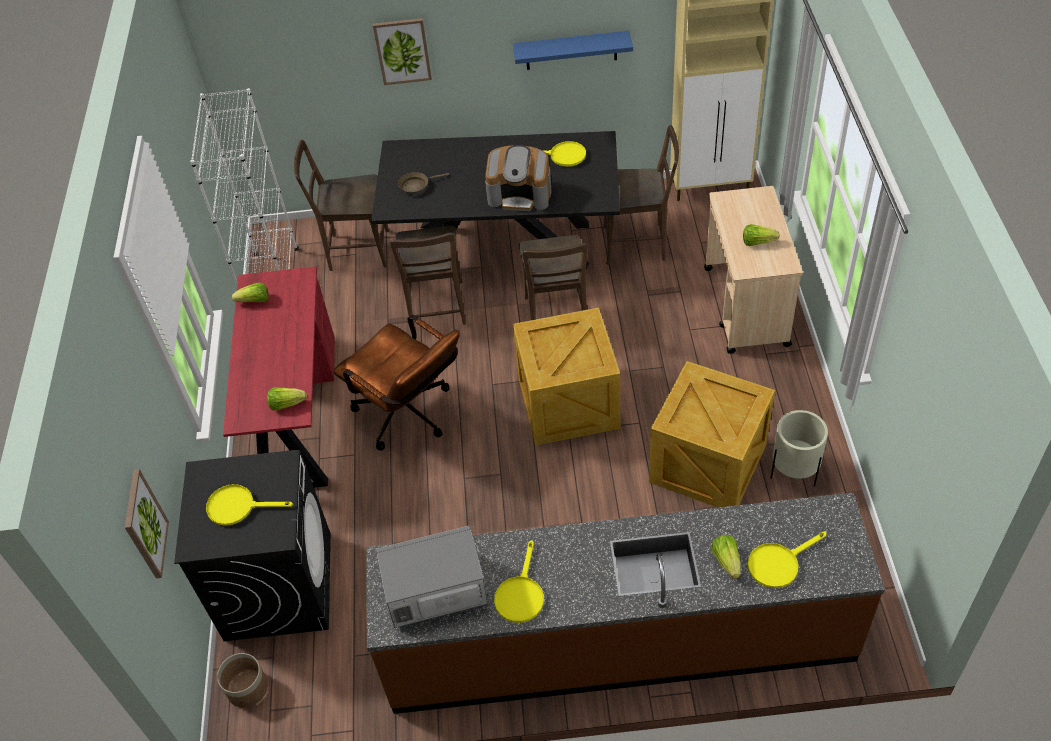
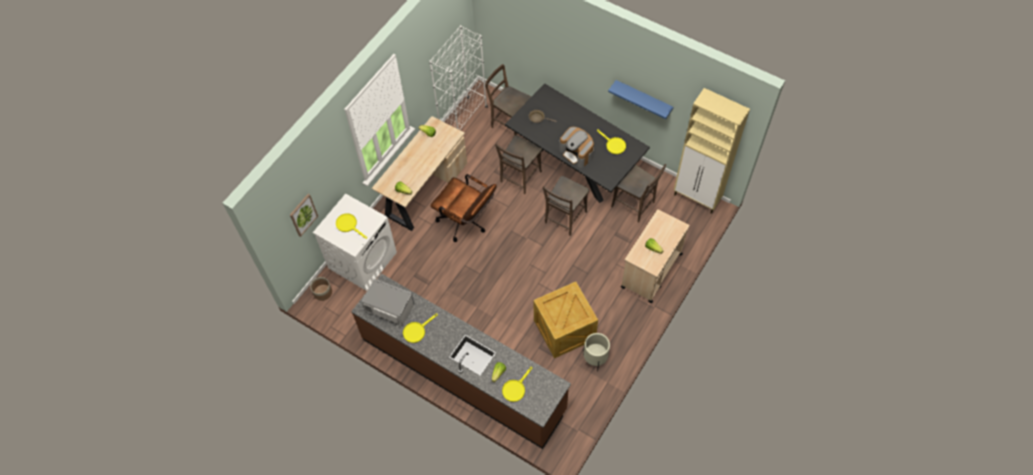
camera: 35 degrees right, 10 degrees up
black washing machine [174,450,331,641] -> white washing machine [313,194,397,291]
red desk [223,266,335,488] -> beige desk [372,116,467,231]
brown office chair [333,315,460,451] -> brown office chair turned 45 degrees counterclockwise [430,174,497,242]
picture [373,18,432,85] -> none
crate [513,308,620,445] -> none
yellow frying pan [748,532,826,588] -> yellow frying pan turned 60 degrees counterclockwise [502,367,532,402]

